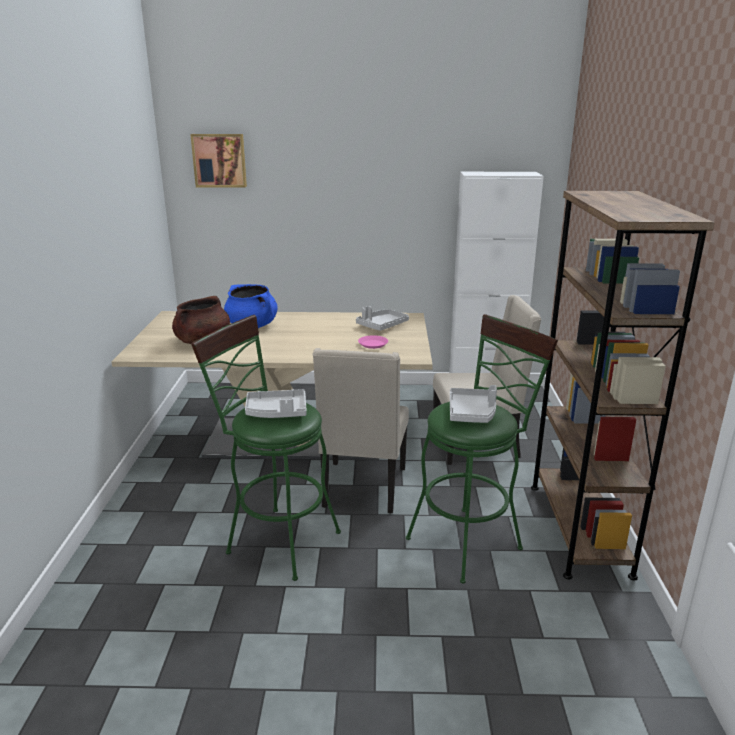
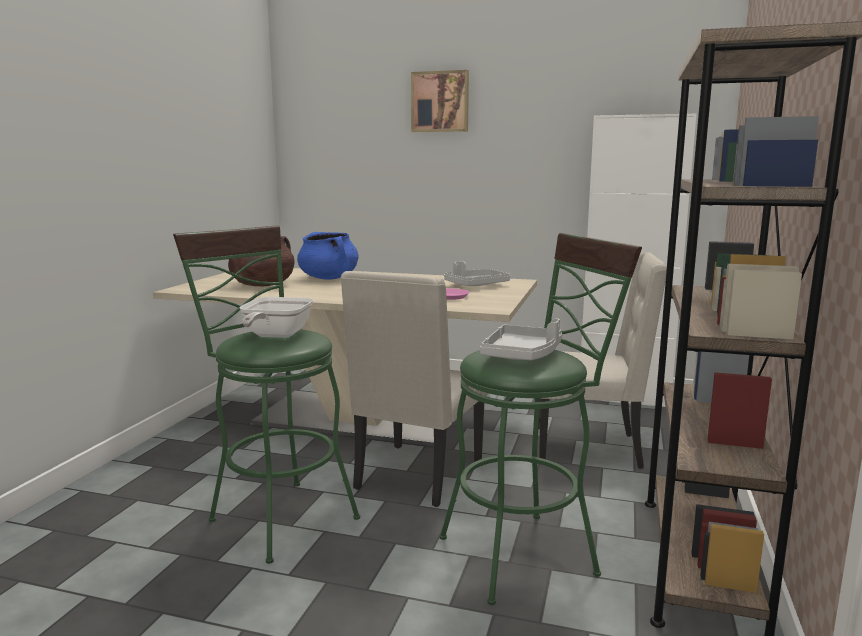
camera: 15 degrees right, 10 degrees down
picture [190,134,247,188] -> picture moved to [411,70,469,132]
grey tray [245,389,307,418] -> frying pan [239,297,313,338]

